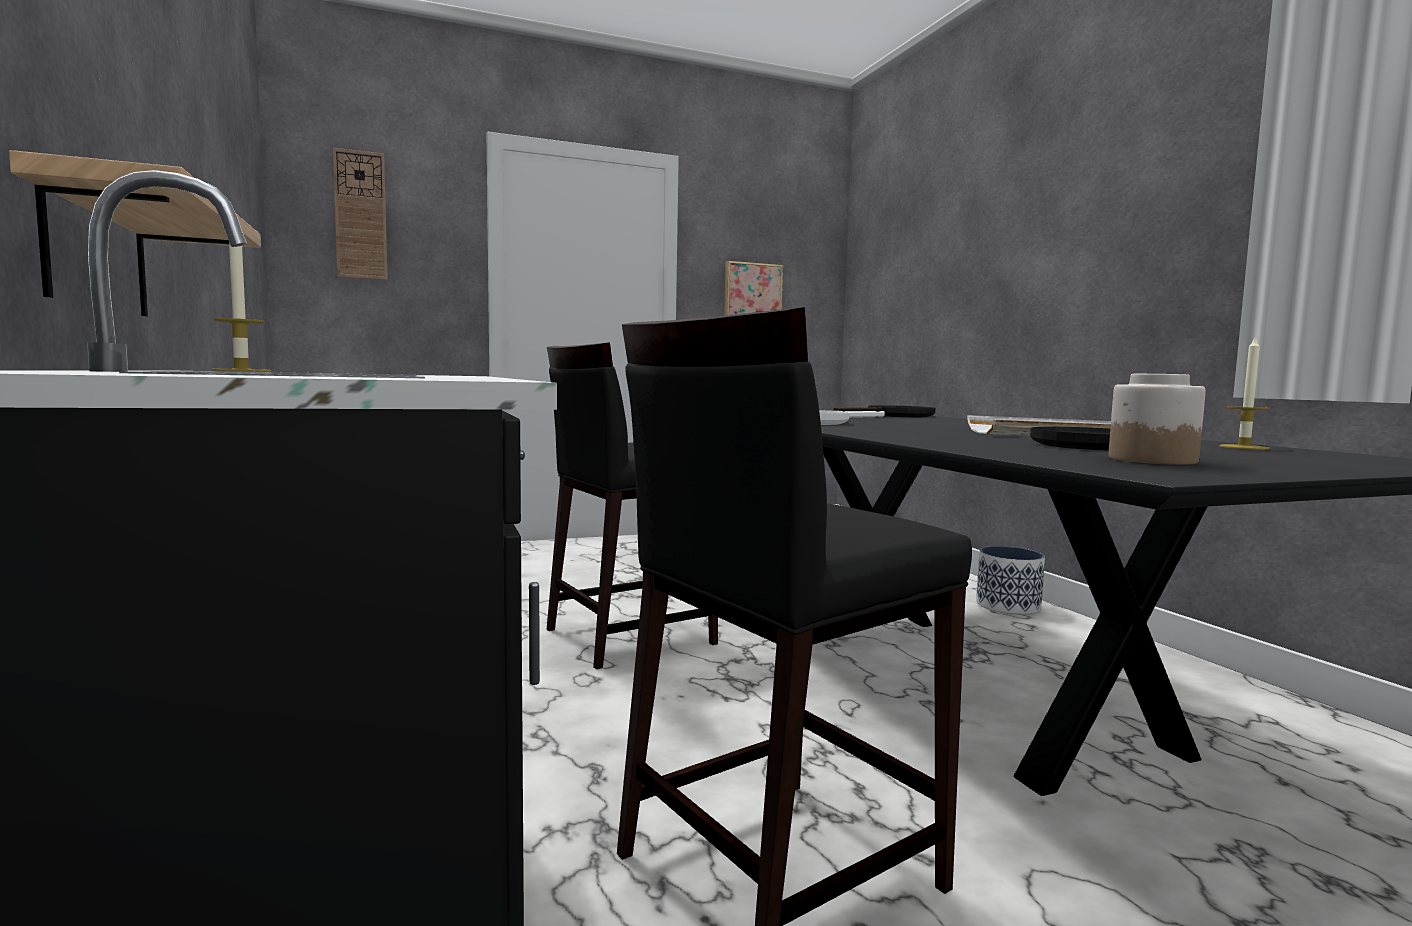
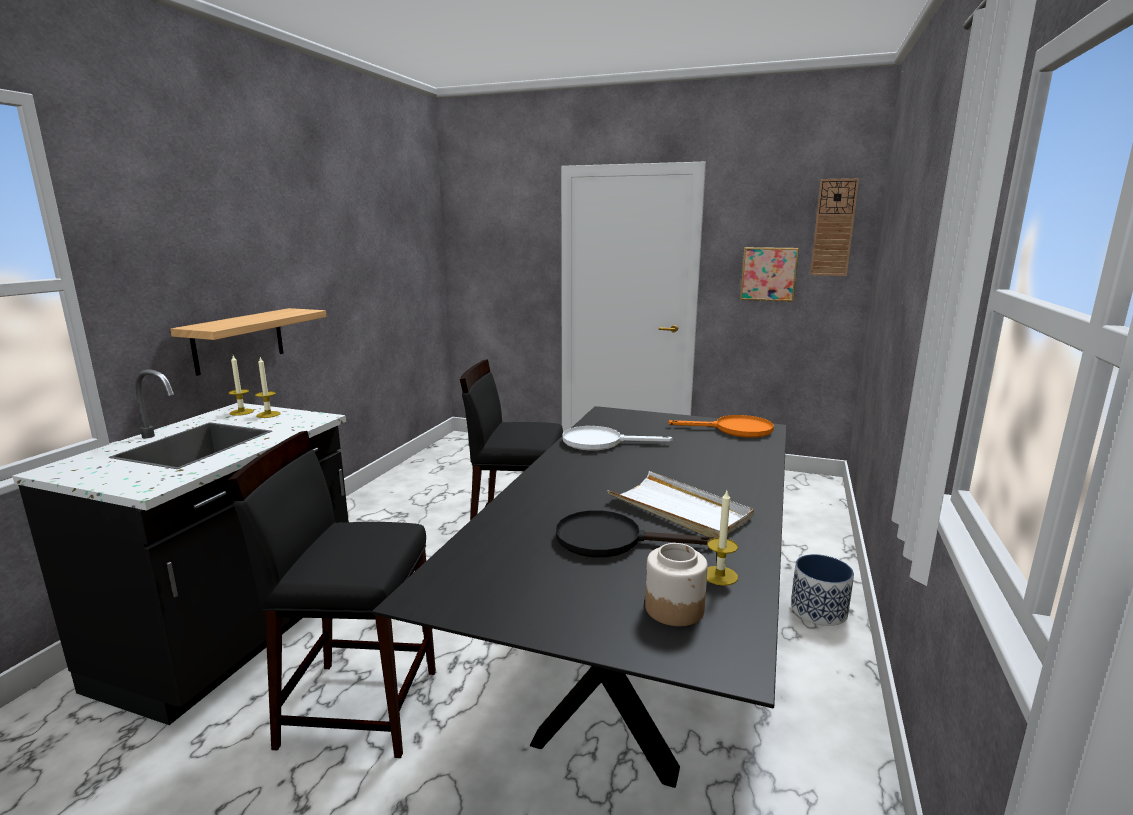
camera: 40 degrees right, 10 degrees up
wall clock [333,148,388,280] -> wall clock moved to [810,178,859,276]
black frying pan [834,405,935,417] -> orange frying pan [668,415,774,438]
jar [1108,374,1206,465] -> jar moved to [645,543,708,626]
none -> candle [255,357,281,418]

